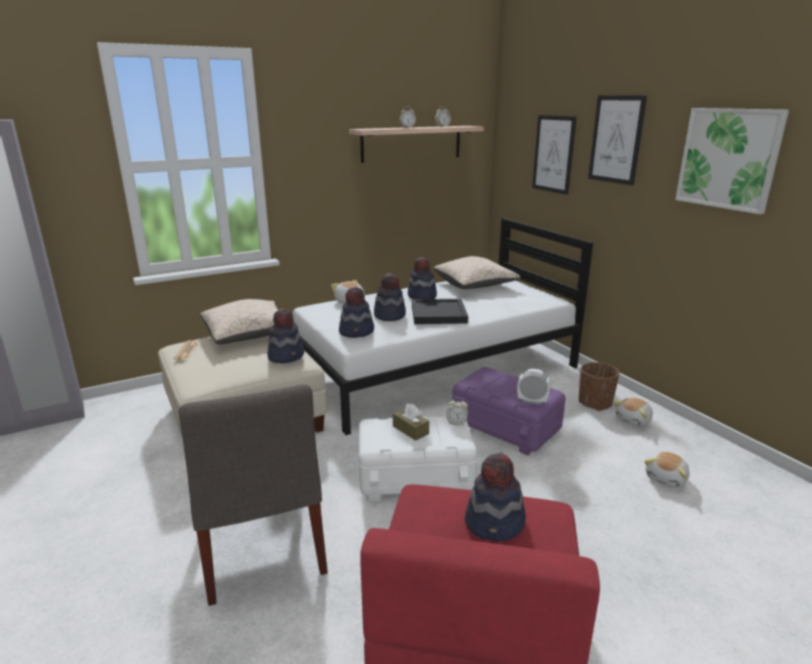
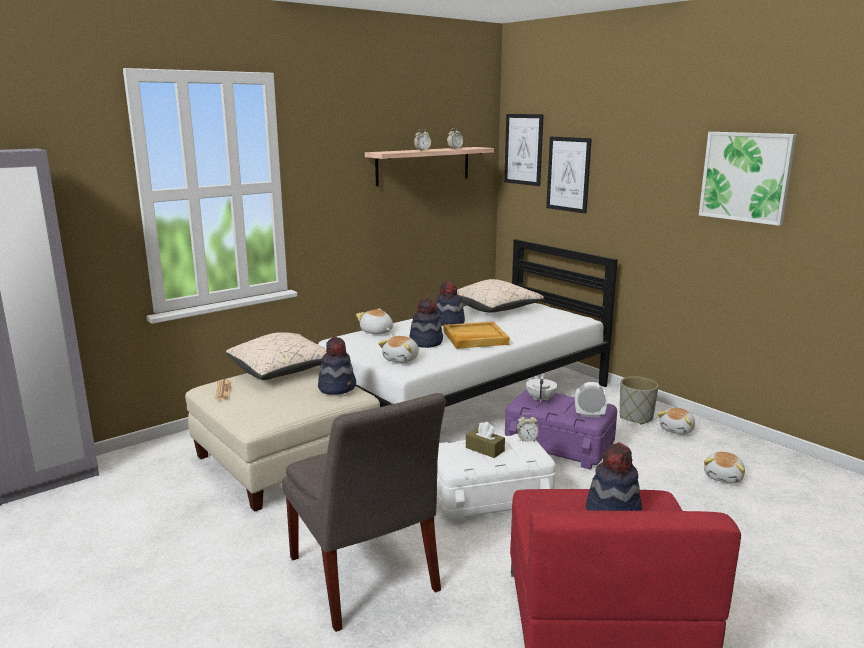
camera: 10 degrees left, 5 degrees down
hat [339,286,374,338] -> plush toy [378,336,419,363]
black tray [412,299,468,324] -> beige tray [444,321,510,349]
brown planter [579,362,619,411] -> grey planter [620,377,659,425]
picture [588,95,647,186] -> picture moved to [504,114,544,186]
none -> white teapot [526,376,557,402]

